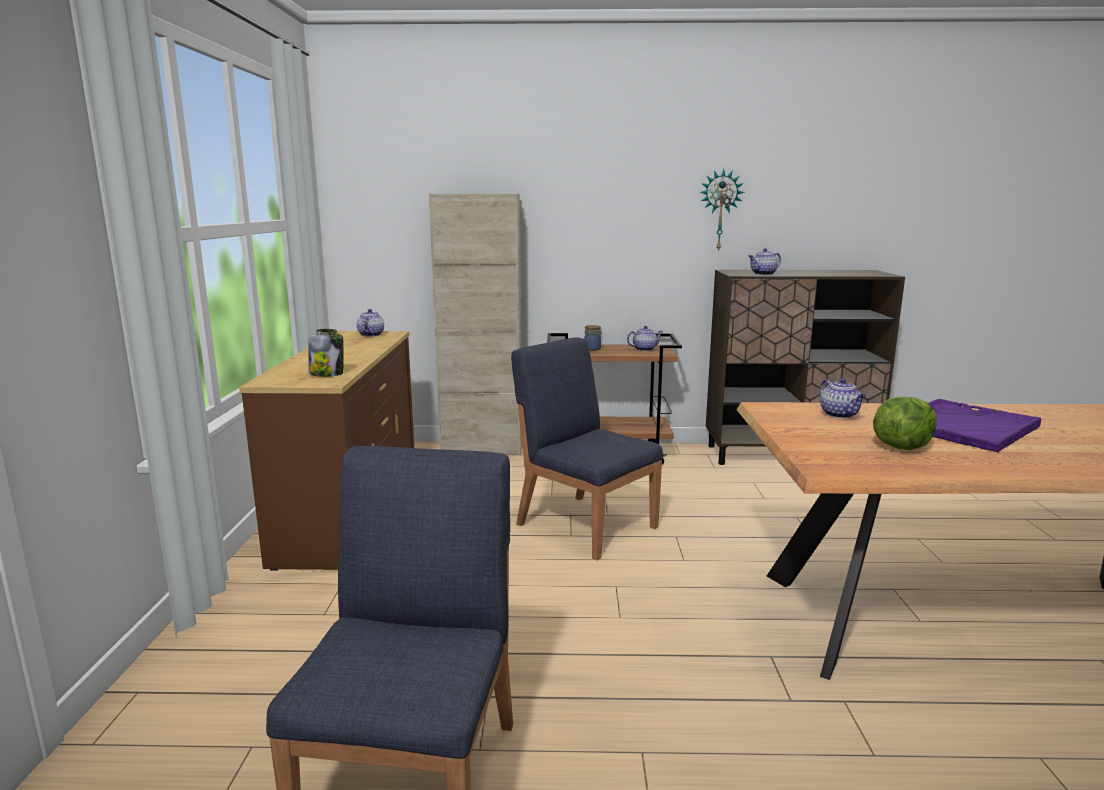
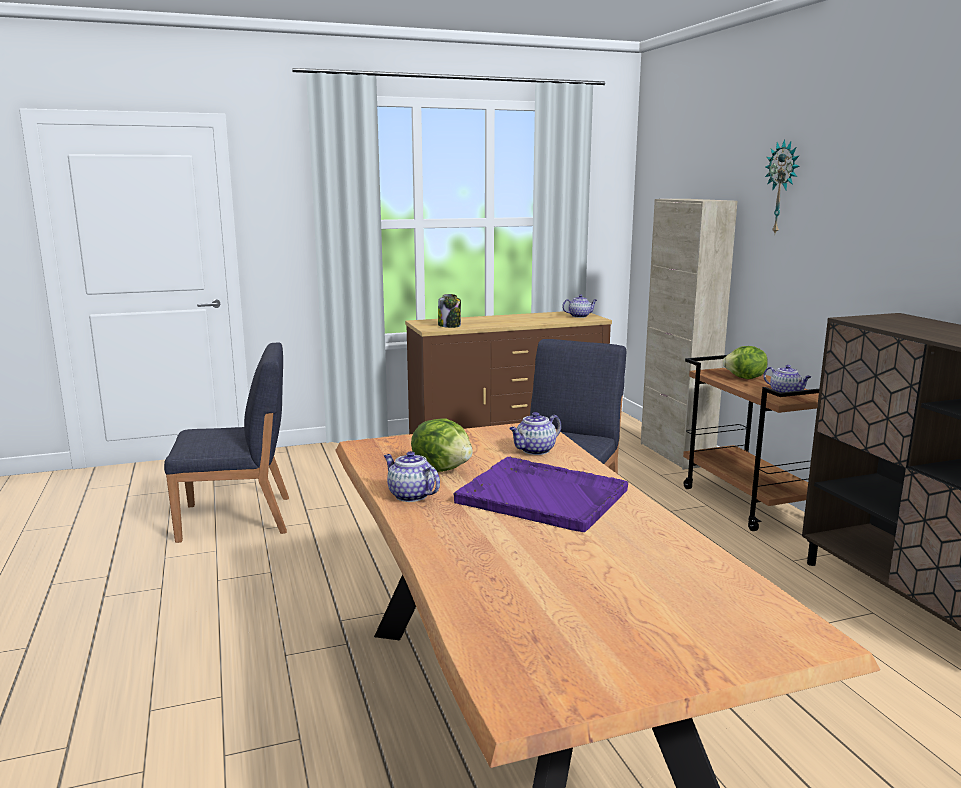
camera: 70 degrees right, 0 degrees up
jar [584,325,603,351] -> lettuce [723,346,768,379]
wall clock [700,169,745,252] -> wall clock moved to [765,139,800,233]
teapot [749,248,781,275] -> teapot moved to [384,451,440,502]

